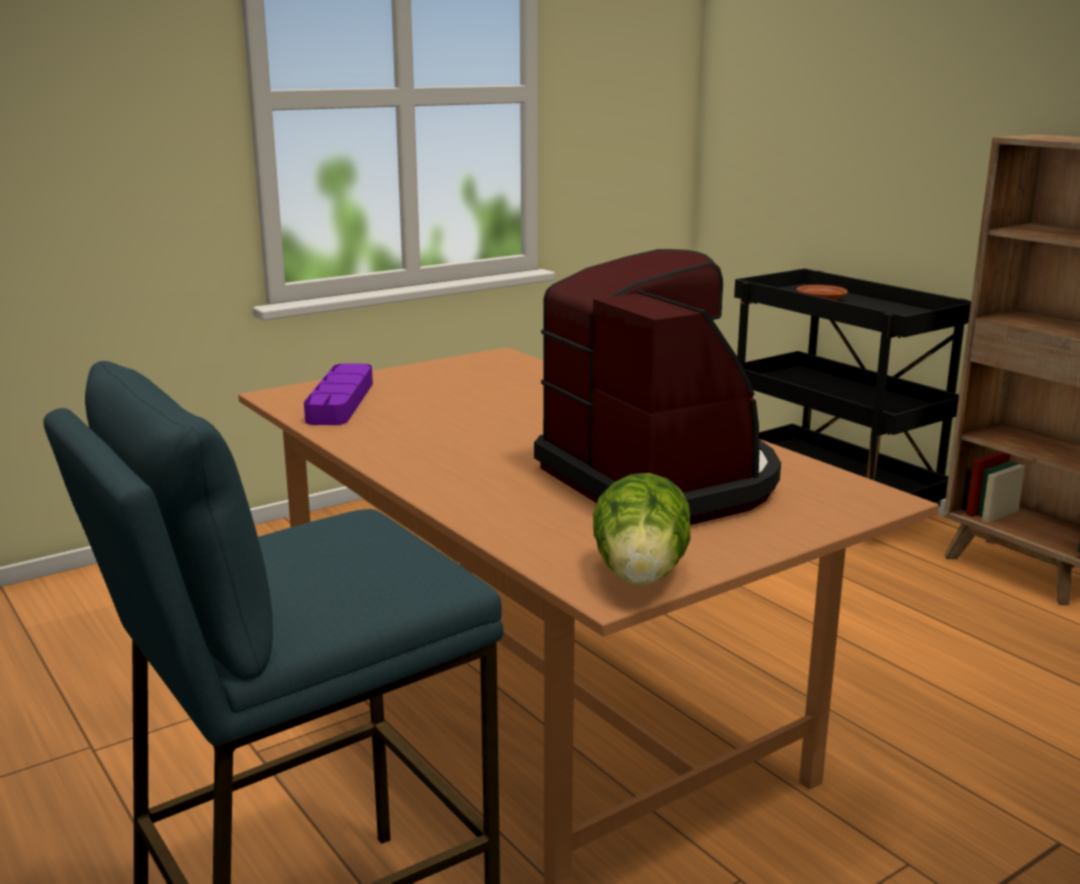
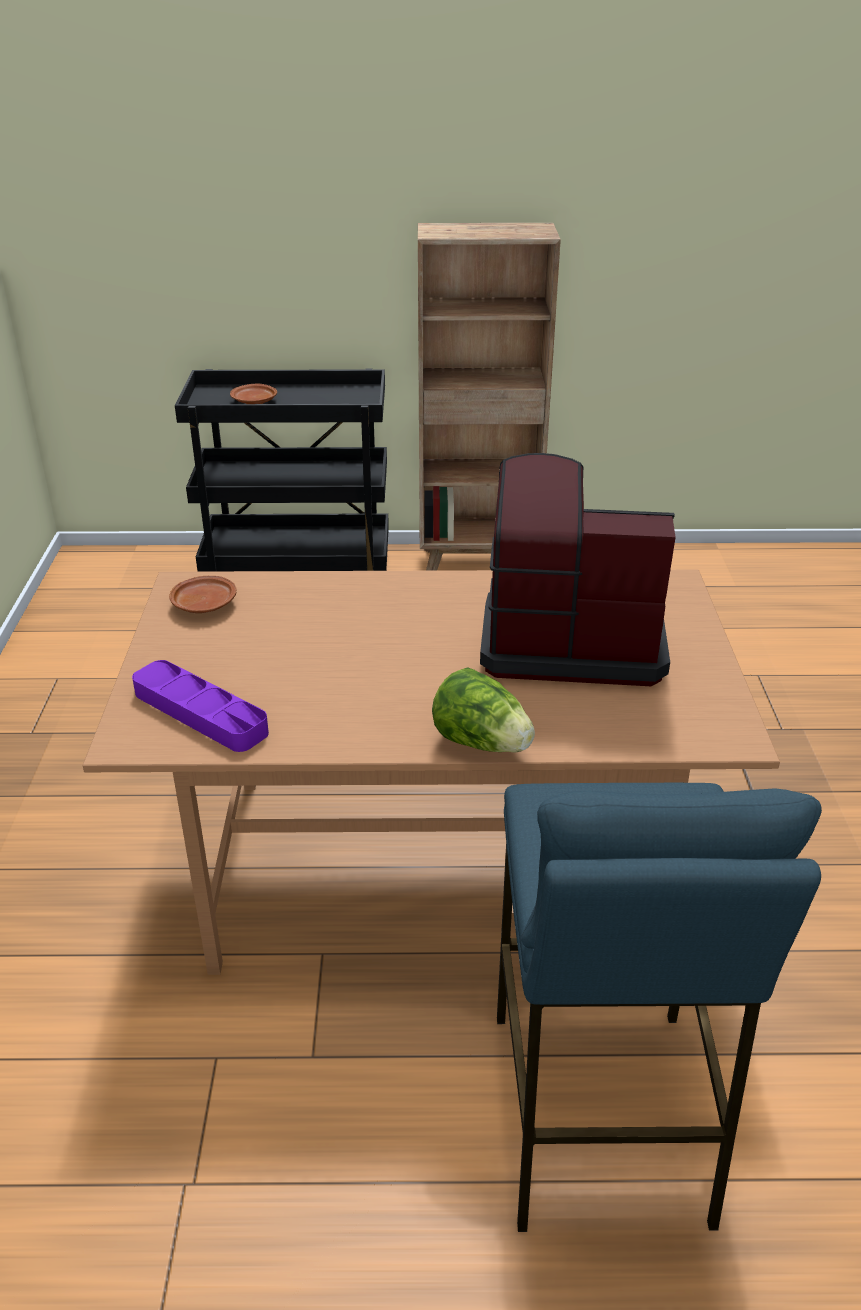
camera: 55 degrees left, 15 degrees up
lettuce [593,473,690,586] -> lettuce moved to [432,667,535,753]
none -> brown plate [169,576,237,613]

